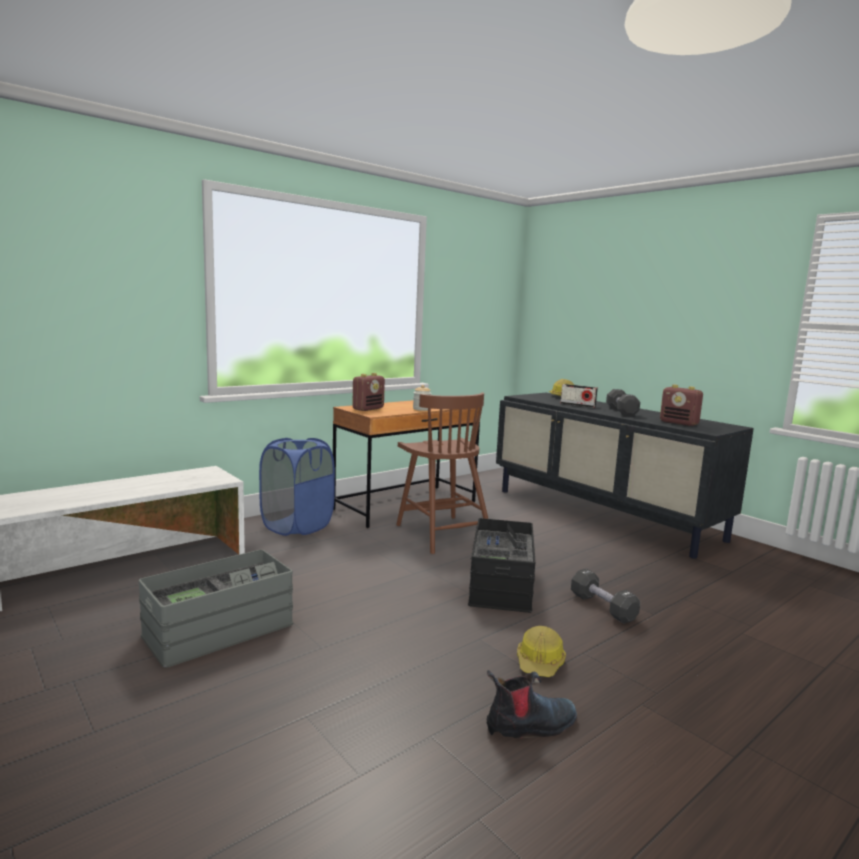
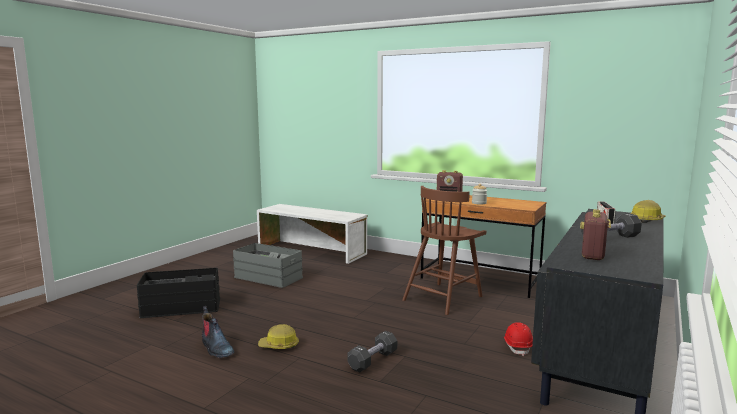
camera: 70 degrees right, 0 degrees up
blue laundry basket [259,438,335,536] -> none
black storage box [468,518,536,613] -> black storage box moved to [137,268,220,318]
none -> red hard hat [504,322,533,356]

